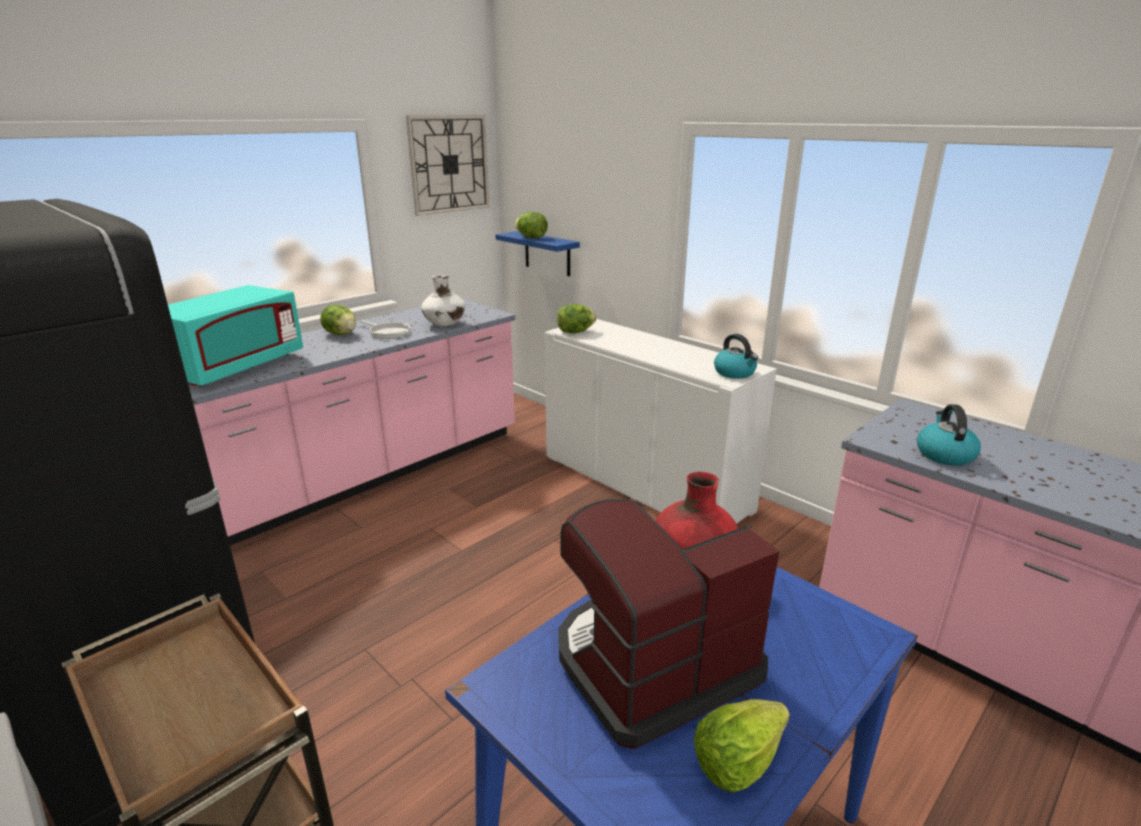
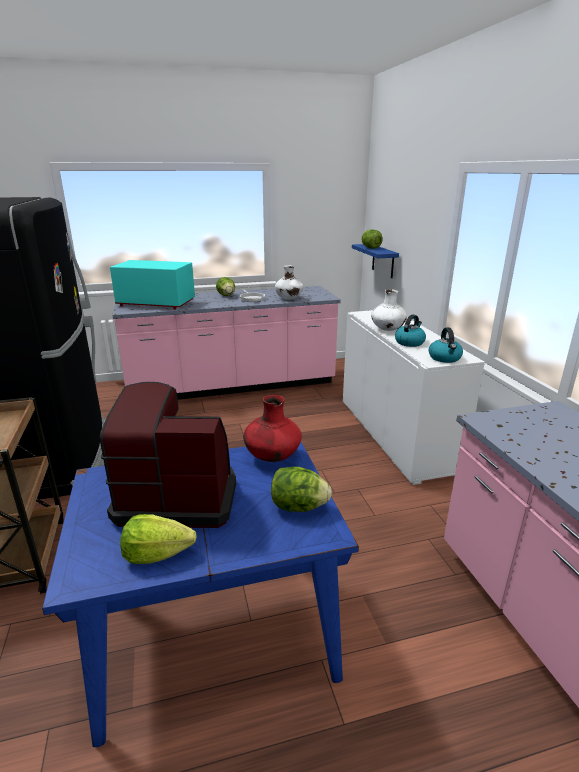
camera: 30 degrees right, 0 degrees up
turquoise microwave [168,285,303,387] -> turquoise microwave turned 135 degrees counterclockwise [110,260,195,310]
wall clock [406,115,490,216] -> none
lettuce [557,304,596,334] -> lettuce moved to [271,467,332,512]
kettle [917,404,981,466] -> kettle moved to [395,314,426,347]
none -> white vase [371,289,407,331]

